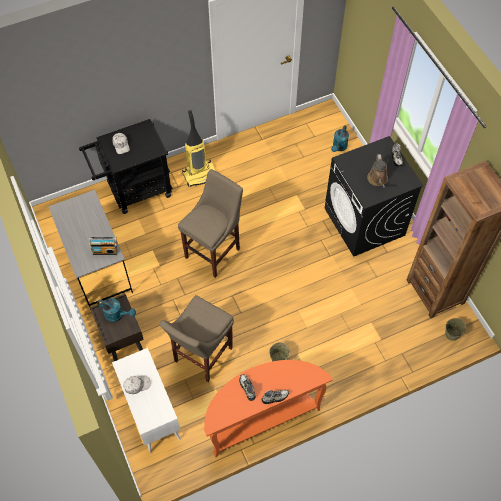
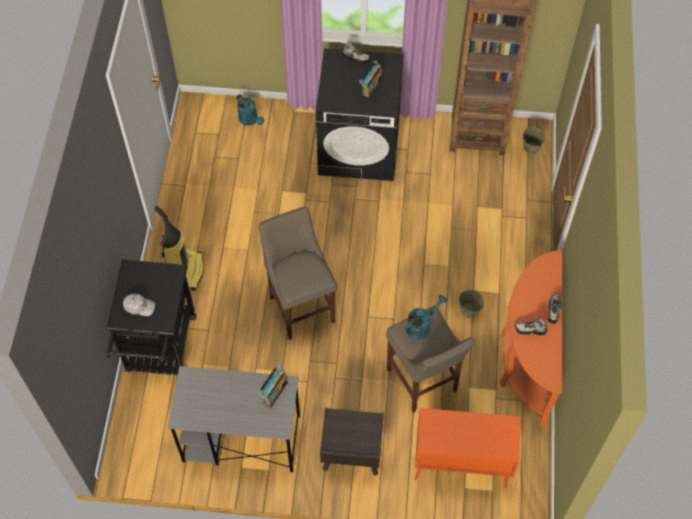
camera: 60 degrees left, 0 degrees up
turquoise watering can [97,298,136,322] -> turquoise watering can moved to [405,295,447,340]
white cabinet [112,348,181,453] -> orange cabinet [415,408,520,489]
white cap [123,375,151,394] -> none
brown watering can [367,154,388,188] -> radio [359,60,383,99]

